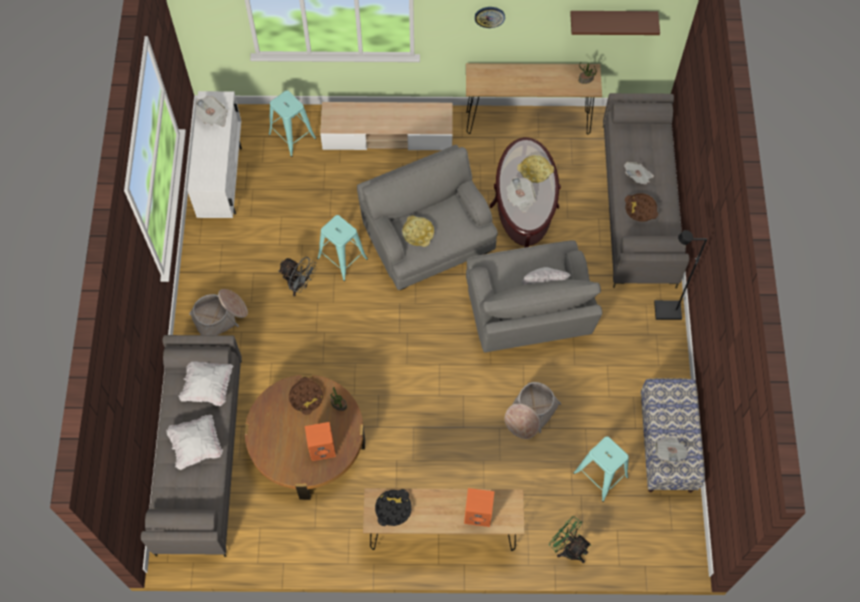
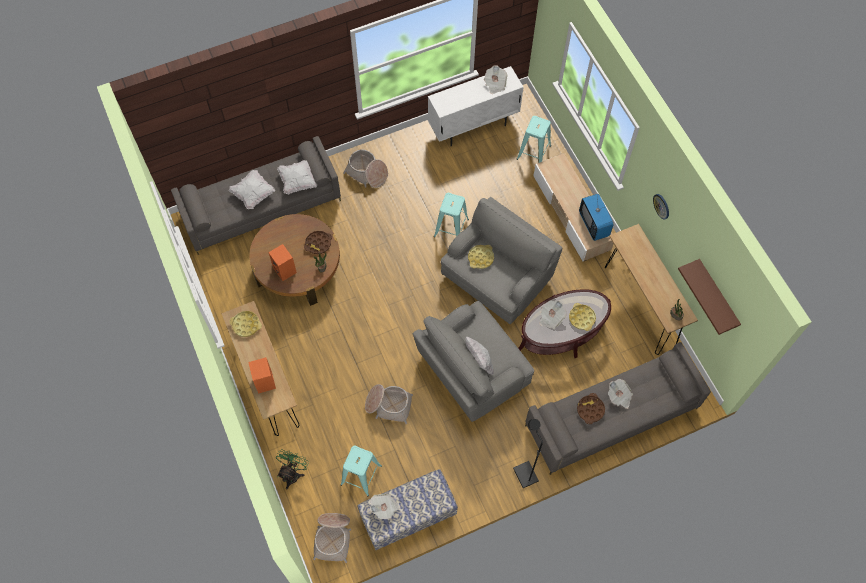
camera: 65 degrees right, 0 degrees up
grey fan [278,257,316,296] -> none
black tray [375,489,412,526] -> yellow tray [229,311,262,337]
none -> basket [313,513,351,563]
none -> television [579,193,614,241]

